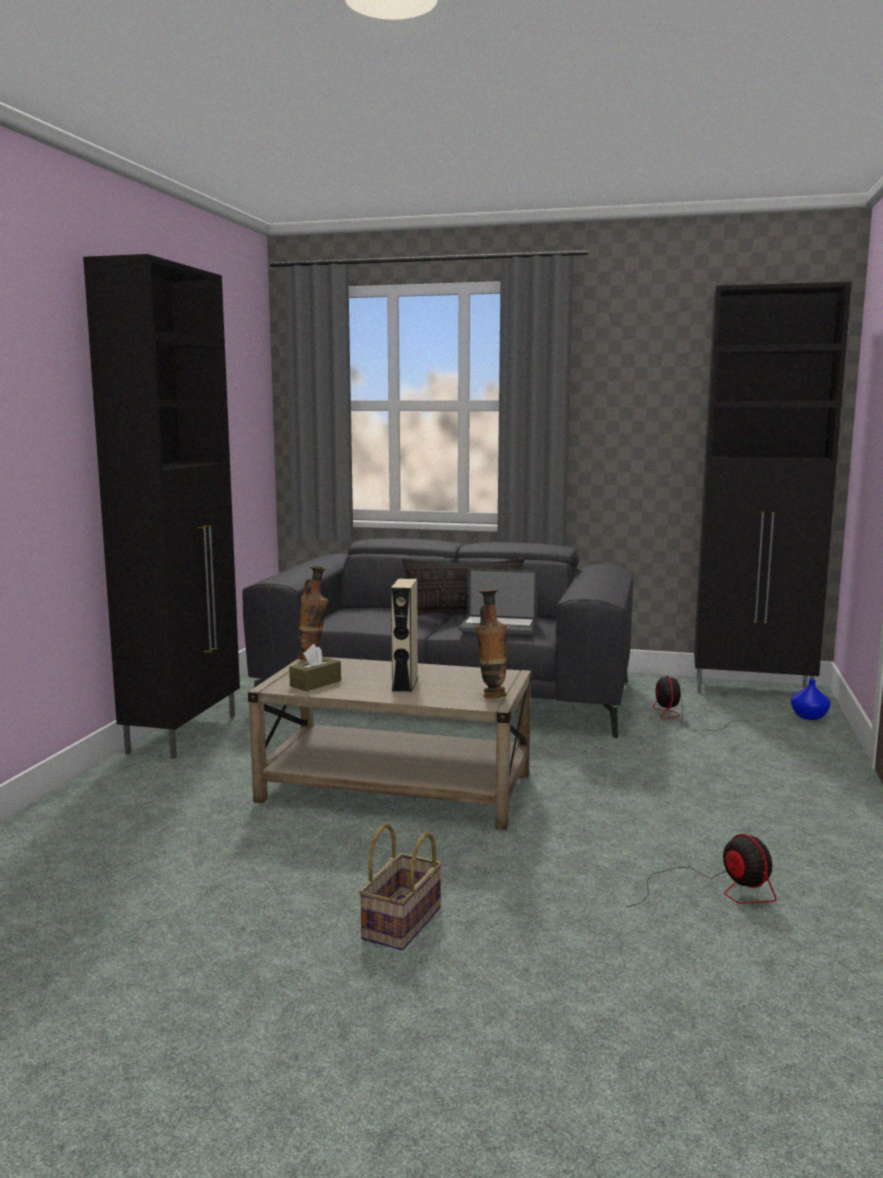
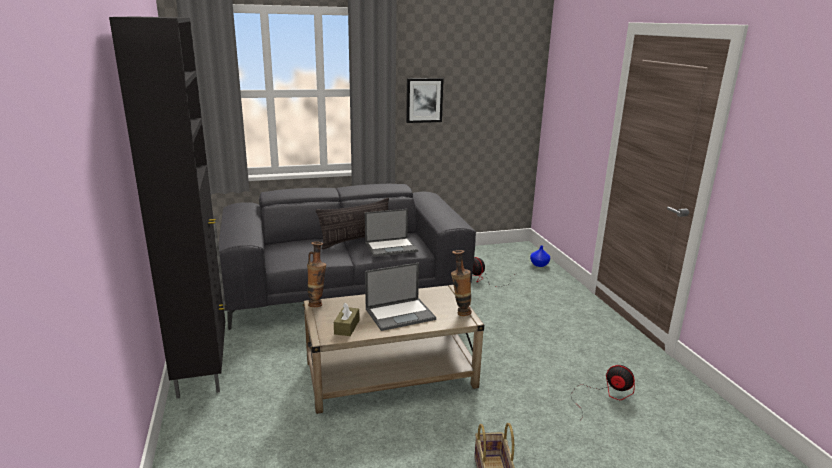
camera: 30 degrees left, 10 degrees up
beige speaker [391,579,418,692] -> laptop [365,262,436,331]
black cabinet [694,282,852,693] -> none
none -> picture [406,78,444,123]

